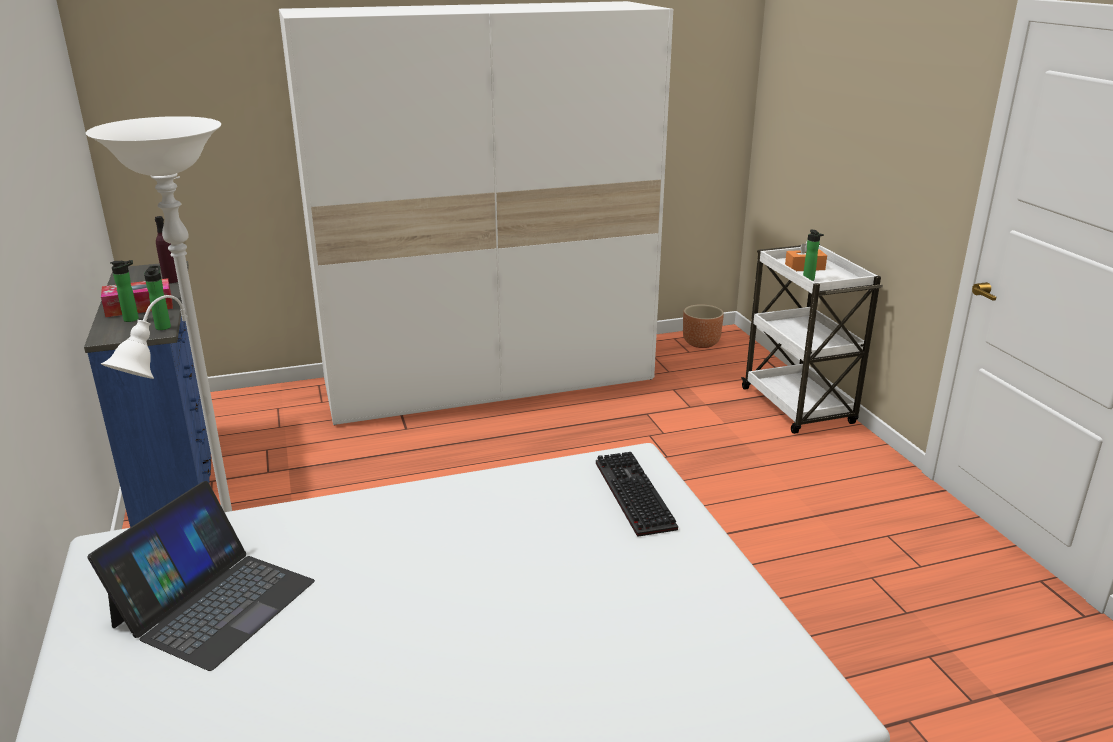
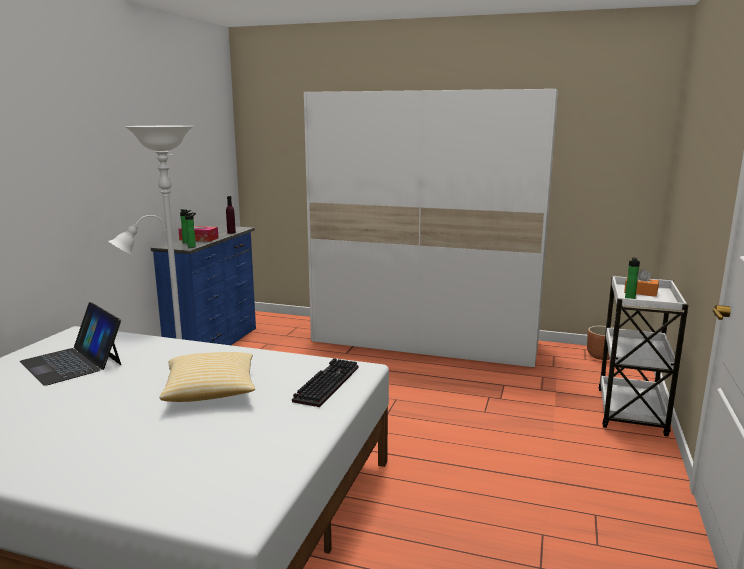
camera: 35 degrees right, 10 degrees down
laptop [88,481,315,671] -> laptop turned 75 degrees clockwise [20,302,121,386]
none -> pillow [159,352,255,402]

